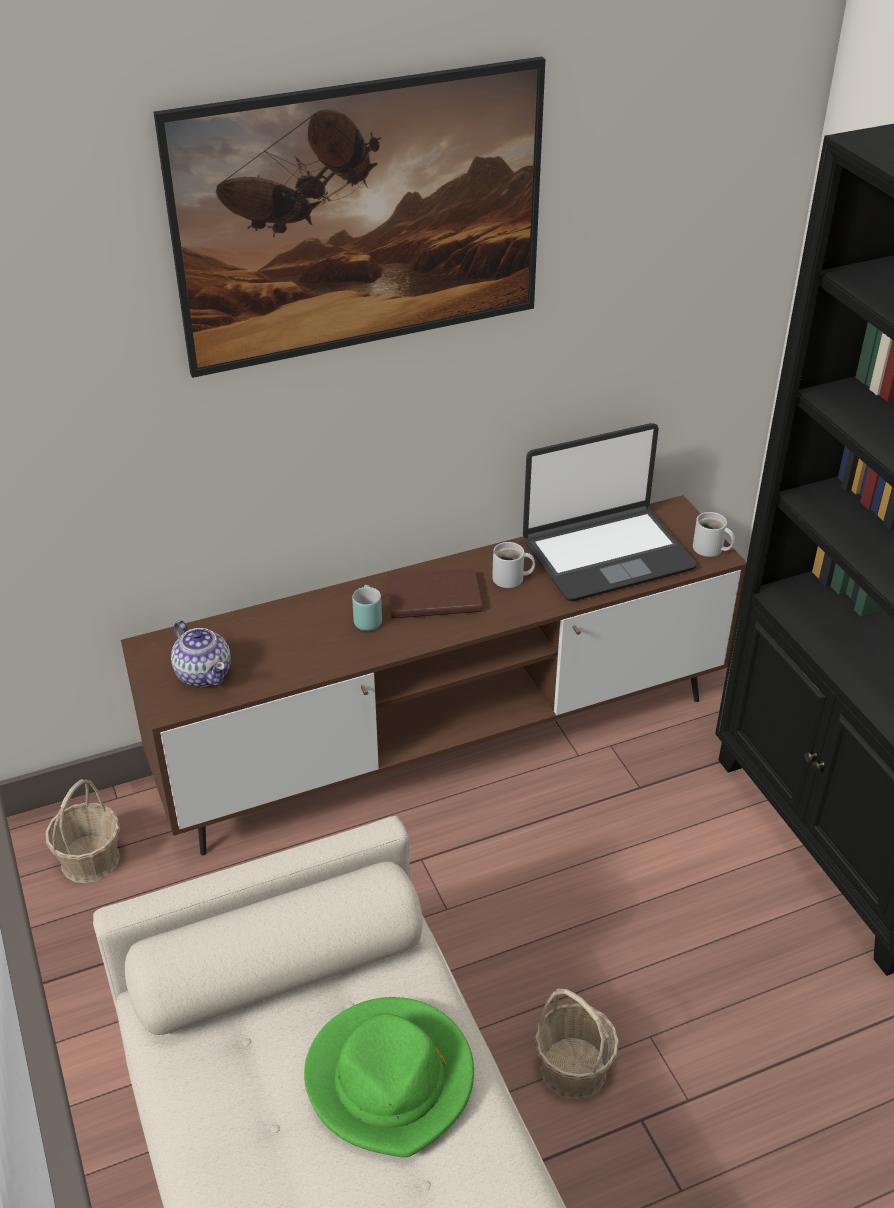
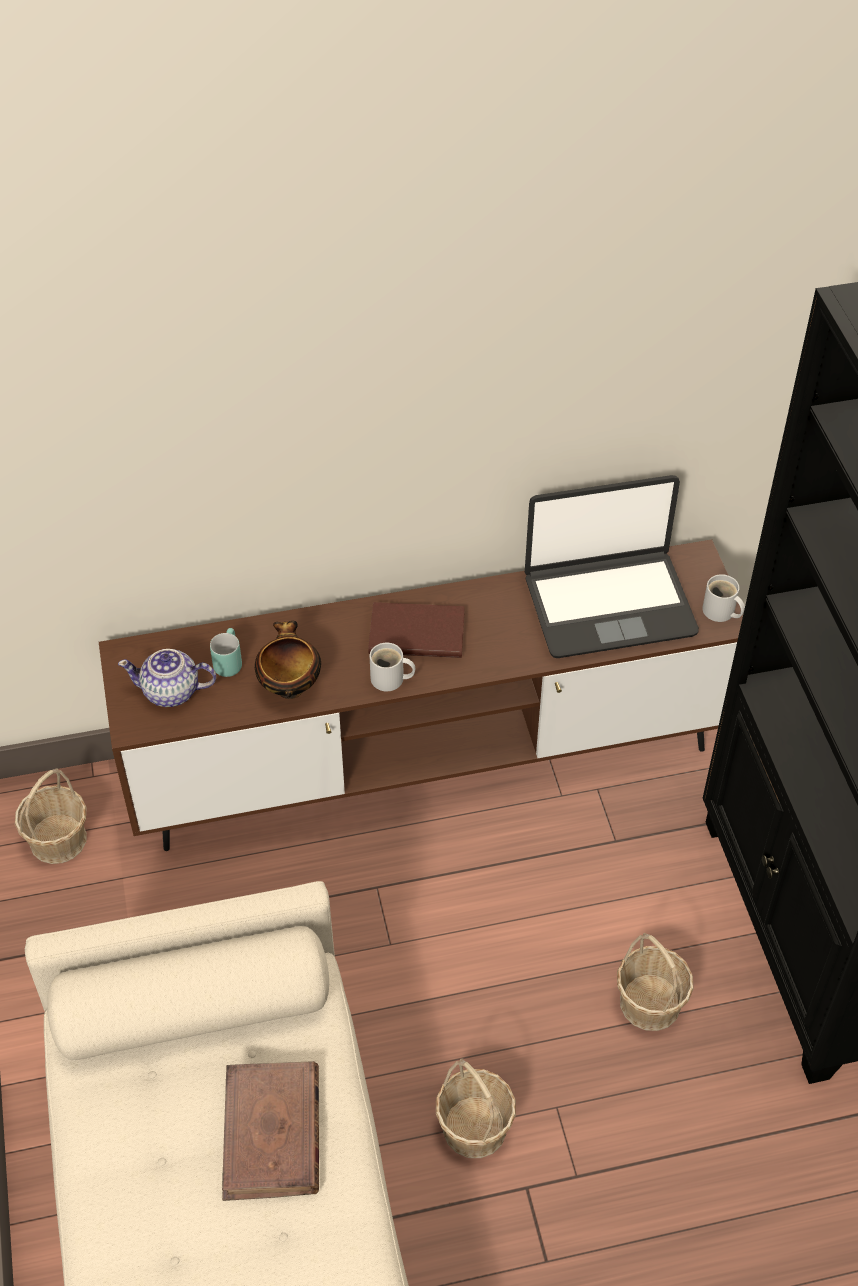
camera: 10 degrees right, 10 degrees up
picture [154,56,545,378] -> none
teapot [171,620,231,687] -> teapot turned 120 degrees clockwise [118,649,216,707]
green hat [304,997,474,1157] -> brown book [222,1061,319,1201]
turquoise mug [352,585,382,631] -> turquoise mug moved to [210,628,242,677]
white mug [492,542,535,588] -> white mug moved to [370,643,415,691]
none -> bowl [255,621,321,699]
none -> basket [617,933,694,1031]

